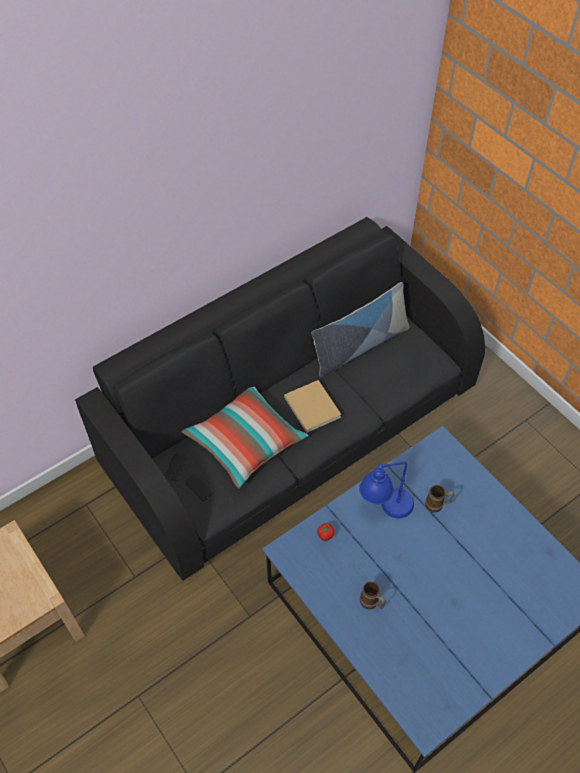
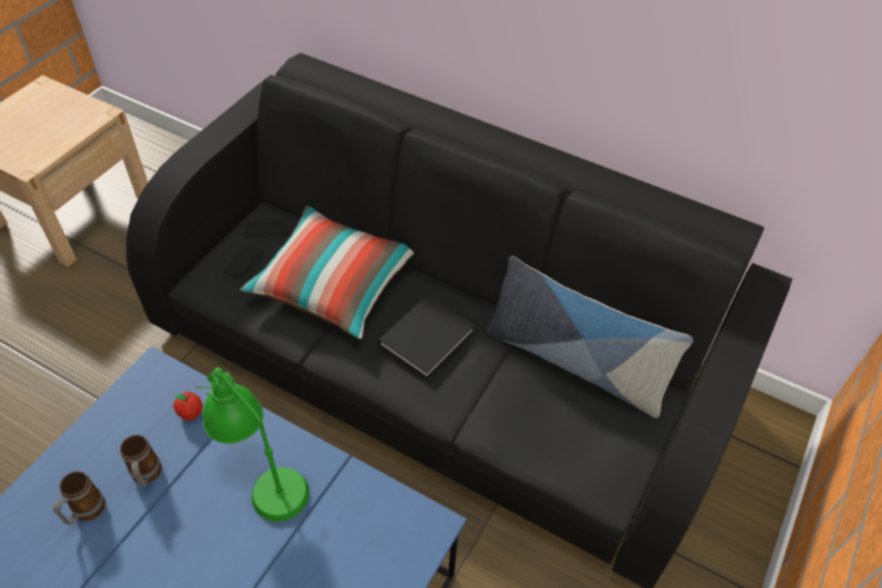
camera: 65 degrees right, 5 degrees down
beige book [284,380,341,433] -> black book [379,295,475,378]
blue table lamp [359,461,414,518] -> green table lamp [195,367,309,522]
mug [425,485,454,513] -> mug moved to [120,435,162,487]

